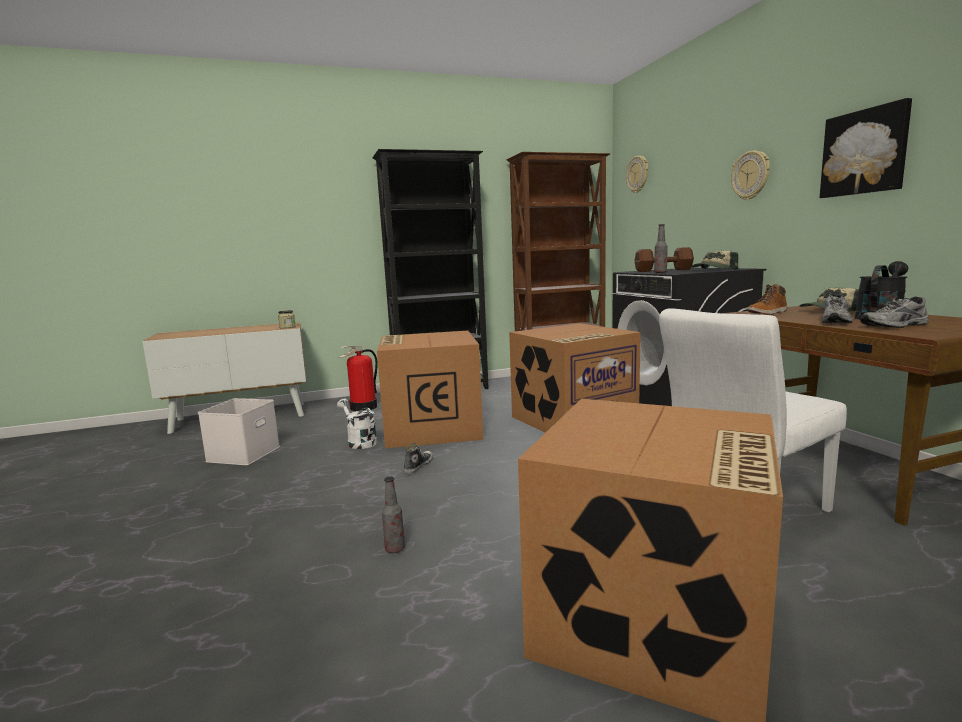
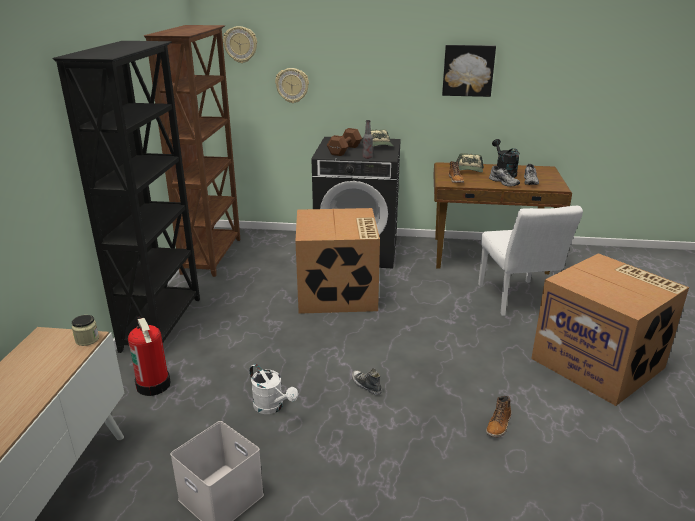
camera: 65 degrees left, 15 degrees up
white watering can [337,399,377,449] -> white watering can turned 120 degrees counterclockwise [249,364,298,414]
cardboard box [377,331,483,448] -> none
bottle [382,477,405,553] -> boot [486,396,511,437]
wall clock [731,151,770,200] -> wall clock moved to [275,68,309,103]

